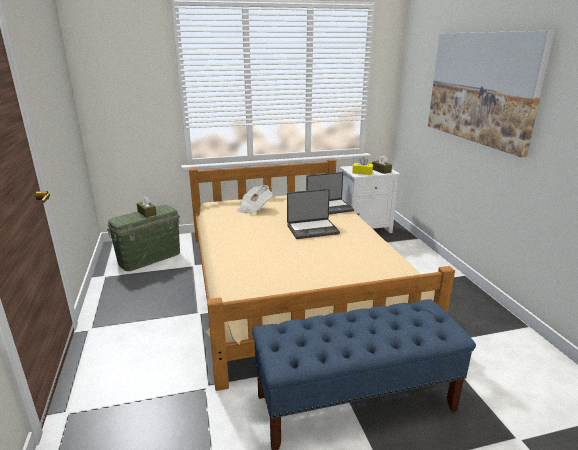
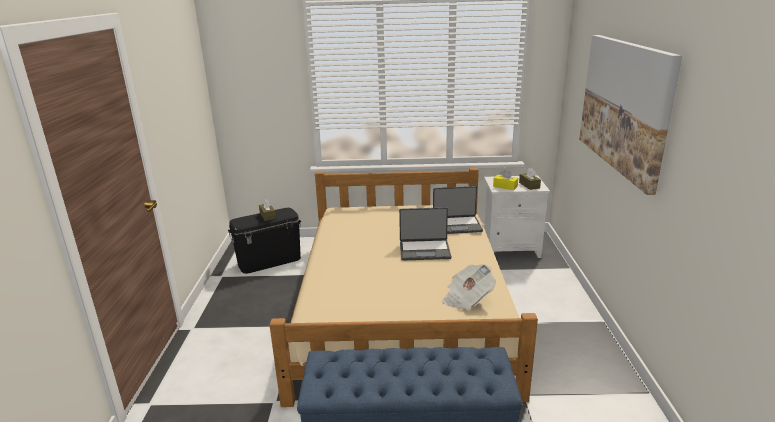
camera: 15 degrees right, 0 degrees up
green storage box [107,205,180,271] -> black storage box [228,208,301,274]
newspaper [237,185,272,213] -> newspaper moved to [442,264,496,311]

